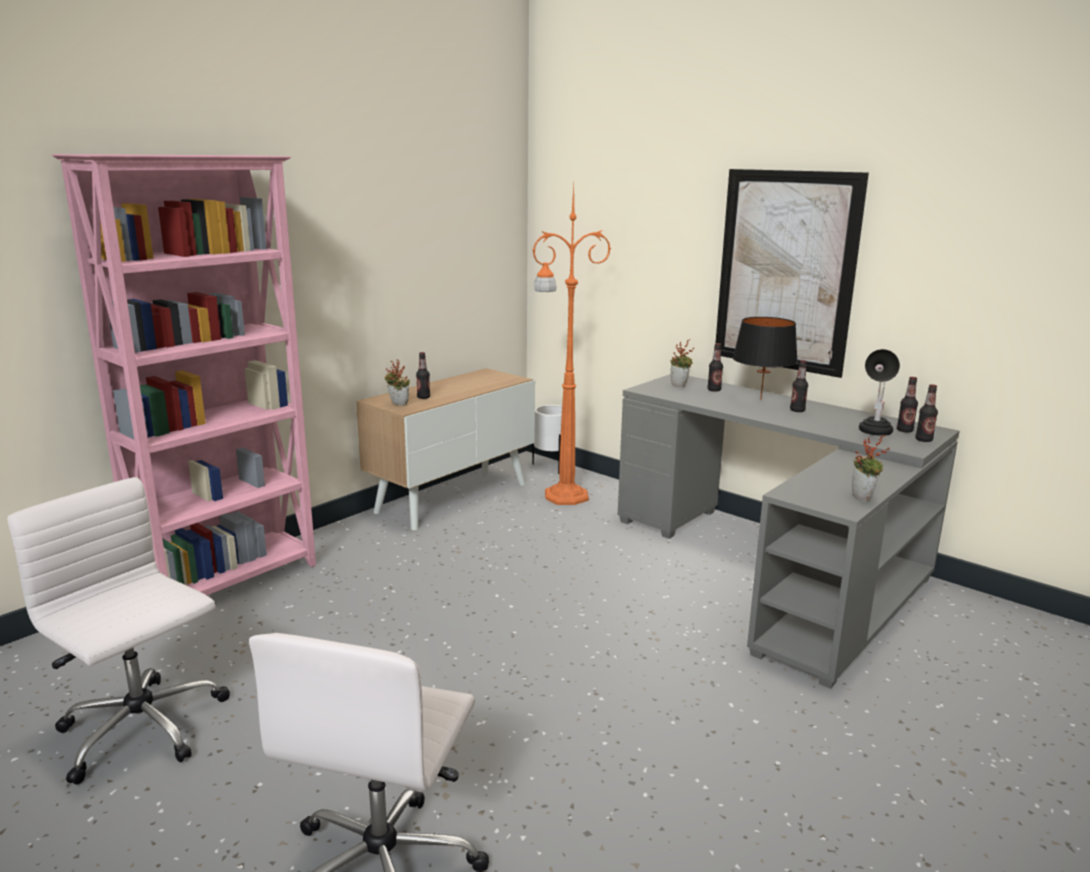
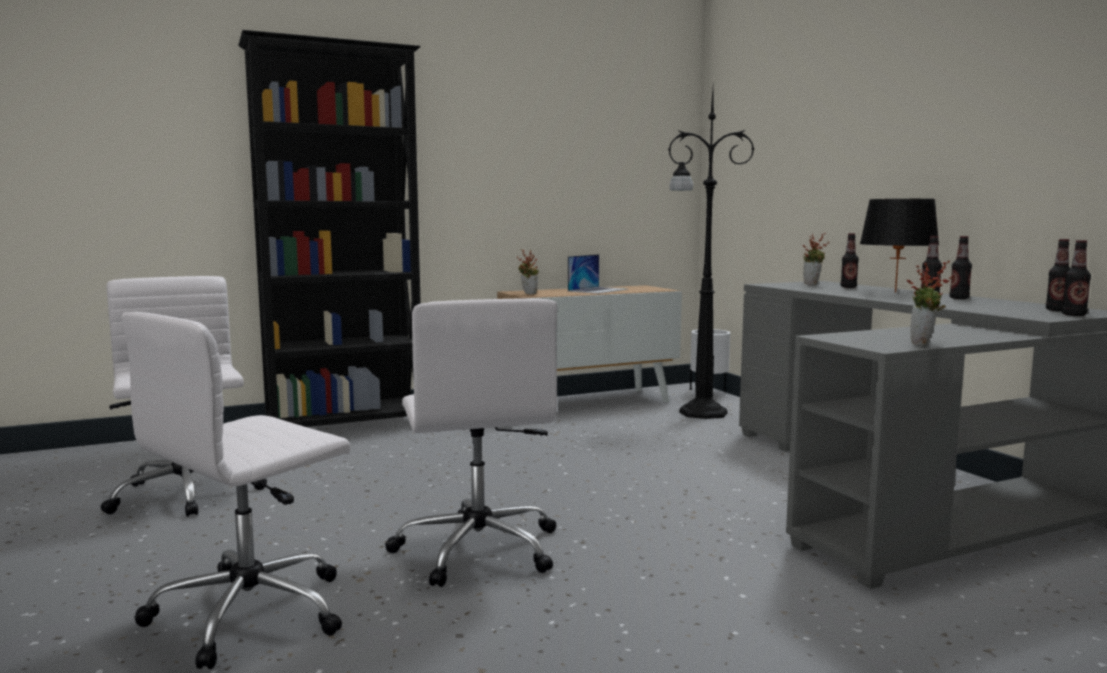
camera: 25 degrees right, 10 degrees down
pink bookcase [52,154,316,595] -> black bookcase [238,30,421,427]
bottle [416,352,430,399] -> bottle moved to [950,236,972,299]
orange floor lamp [532,185,611,505] -> black floor lamp [668,90,754,419]
picture [716,169,869,378] -> none
black table lamp [859,349,900,436] -> none
none -> white office chair [385,298,557,587]
none -> laptop [568,254,628,294]

